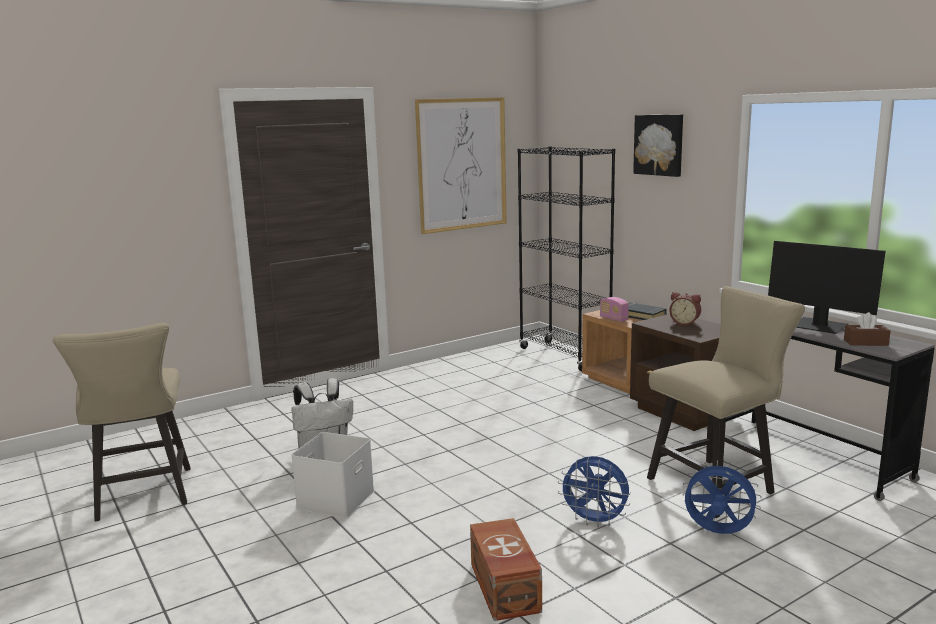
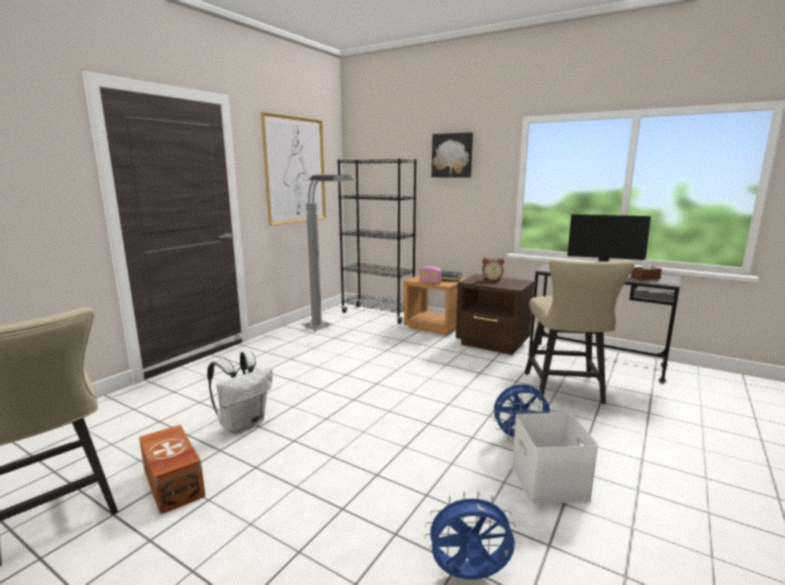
camera: 25 degrees left, 0 degrees up
white storage box [291,432,374,519] -> white storage box moved to [512,412,598,504]
brown storage box [470,518,542,621] -> brown storage box moved to [139,425,205,515]
beige chair [647,286,805,518] -> beige chair turned 150 degrees clockwise [525,259,635,404]
blue fan [682,460,762,534] -> blue fan moved to [425,491,516,579]
none -> grey floor lamp [301,175,353,331]

